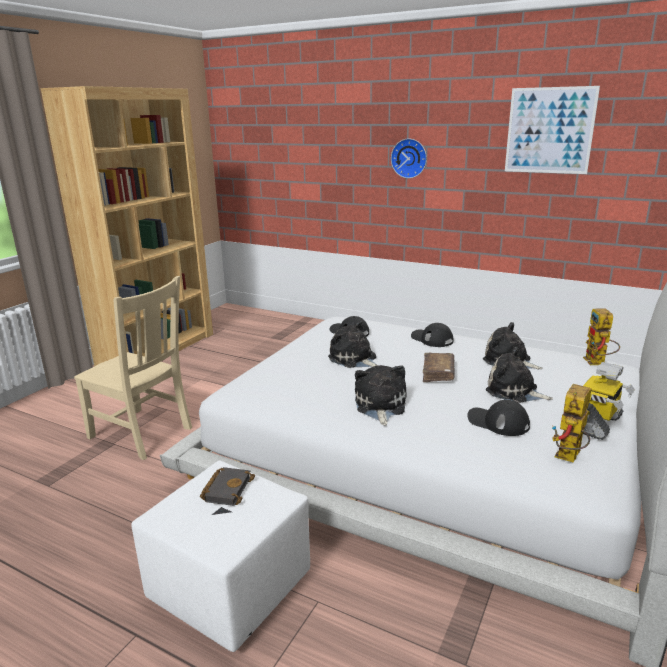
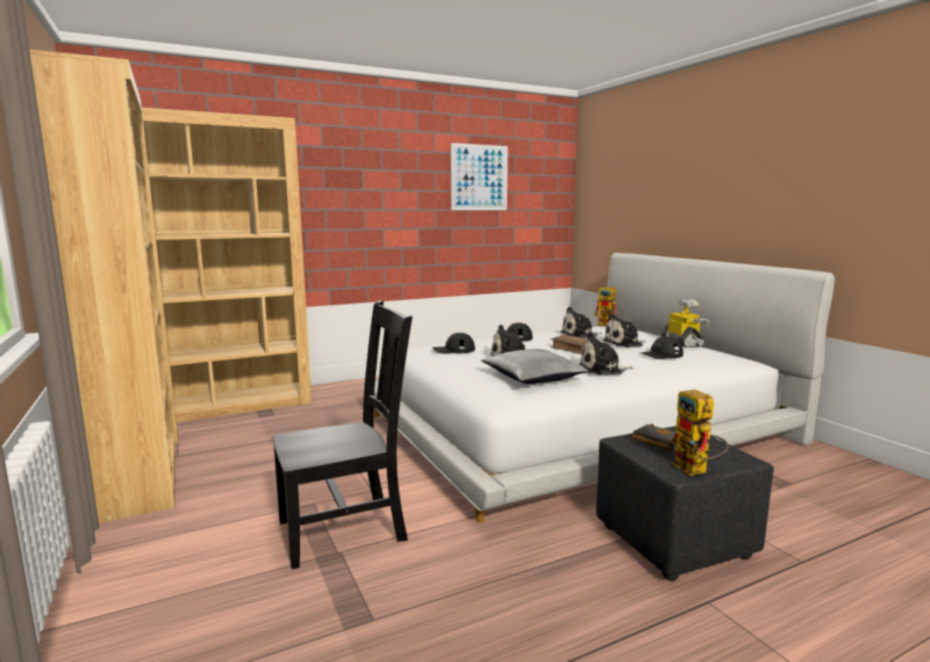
camera: 55 degrees left, 10 degrees down
beige chair [74,276,192,460] -> black chair [272,300,412,569]
white ottoman [131,461,310,652] -> black ottoman [596,426,774,581]
plush toy [355,365,406,426] -> plush toy turned 45 degrees counterclockwise [579,332,633,375]
wall clock [391,138,427,178] -> none
toy robot [552,384,591,462] -> toy robot moved to [670,390,729,476]
none -> brown bookcase [142,107,312,422]
none -> grey pillow [481,349,589,384]

